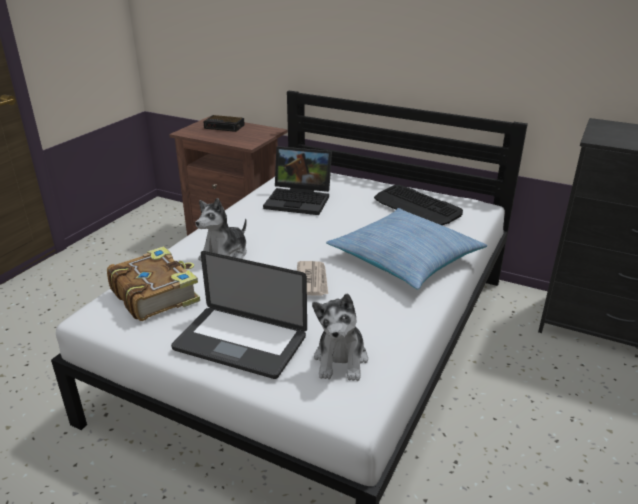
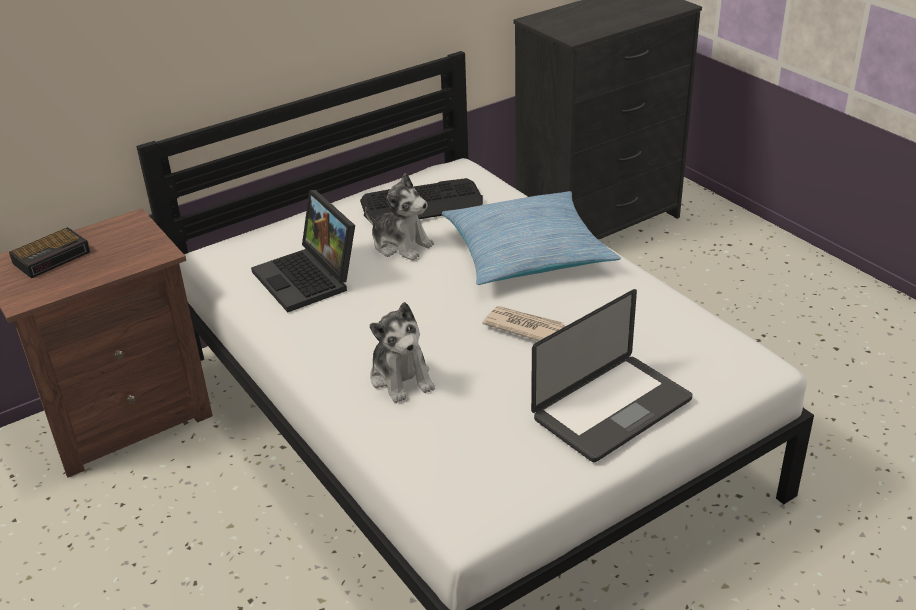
camera: 60 degrees left, 5 degrees up
book [107,246,200,321] -> none
laptop [263,146,332,215] -> laptop turned 105 degrees clockwise [251,190,355,312]
plush toy [312,293,368,381] -> plush toy moved to [365,173,434,261]

